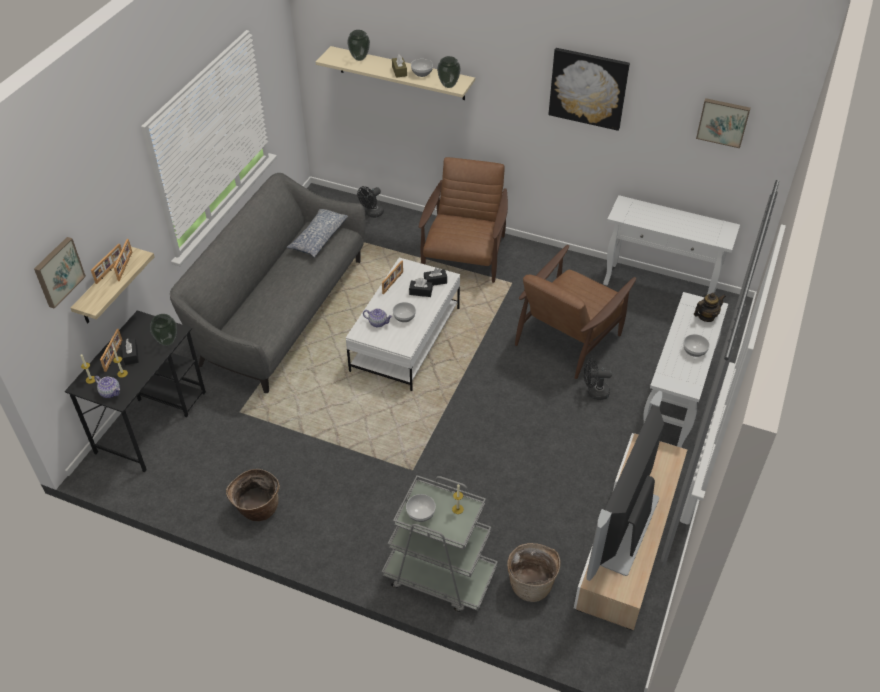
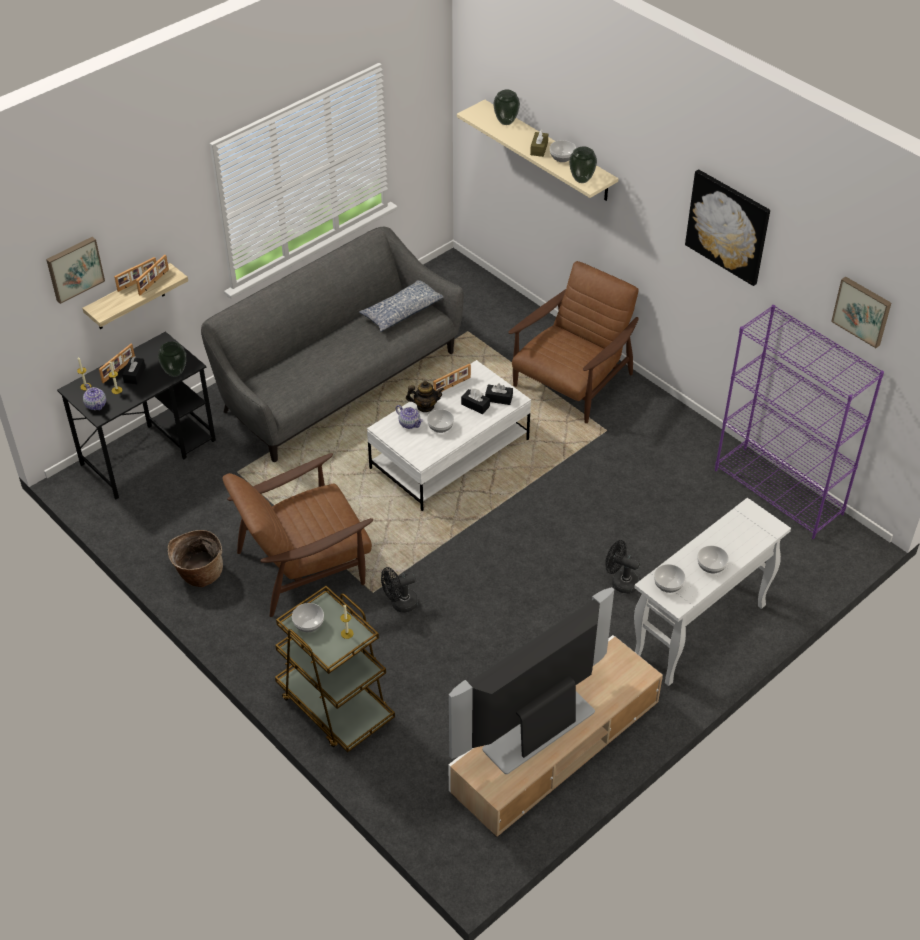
camera: 25 degrees right, 0 degrees up
black fan [357,186,384,218] -> black fan moved to [381,567,418,613]
grey cart [381,475,498,612] -> brown cart [275,586,395,752]
basket [507,543,560,602] -> none
brown armchair [515,245,636,379] -> brown armchair moved to [222,453,373,617]
white console table [603,195,740,295] -> purple bookcase [715,305,884,539]
teapot [694,293,726,322] -> teapot moved to [406,381,444,412]
none -> bowl [654,564,685,593]

